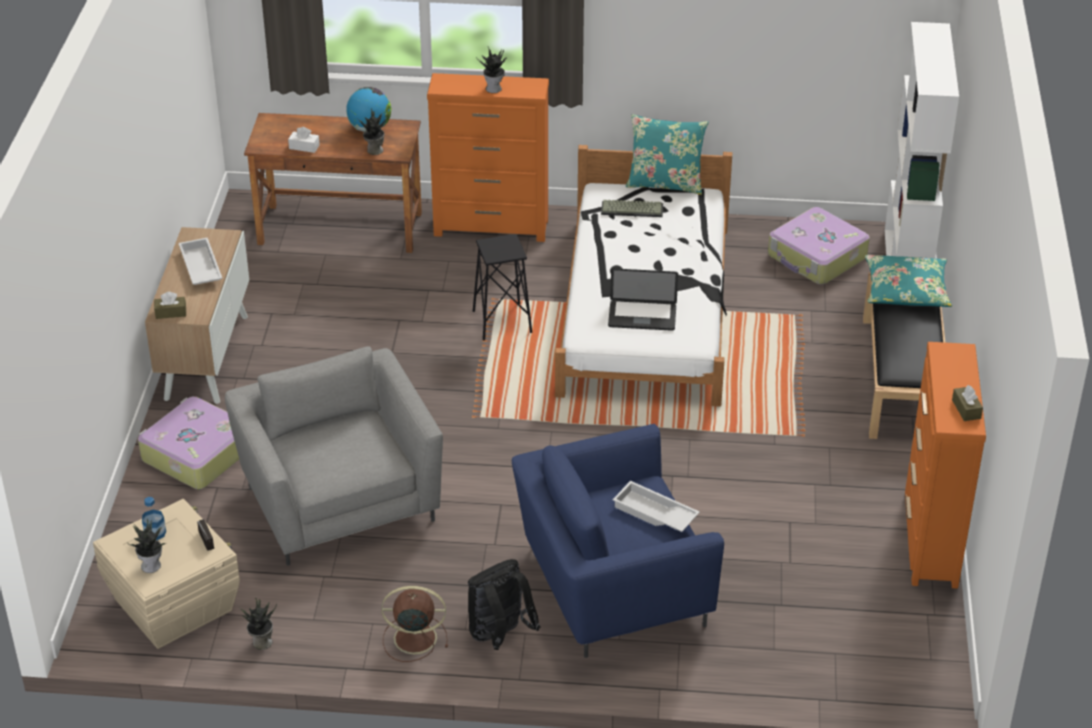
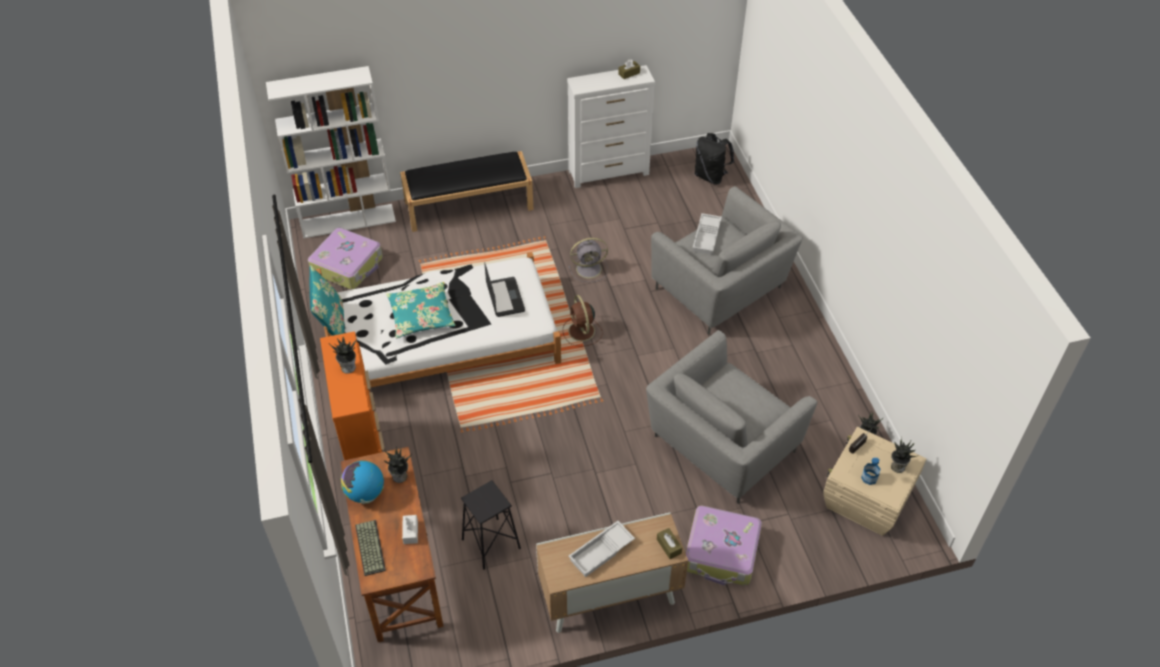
camera: 110 degrees left, 10 degrees up
brown fan [381,586,448,662] -> brown fan moved to [563,295,602,347]
black backpack [468,559,540,650] -> black backpack moved to [695,133,734,185]
black stool [473,234,532,340] -> black stool moved to [461,480,521,570]
blue armchair [512,424,724,658] -> grey armchair [651,186,803,334]
keyboard [601,200,663,217] -> keyboard moved to [355,520,386,576]
turquoise pillow [865,255,952,307] -> turquoise pillow moved to [386,282,455,338]
orange dresser [905,342,986,589] -> white dresser [567,65,655,188]
none -> grey fan [568,238,608,282]

